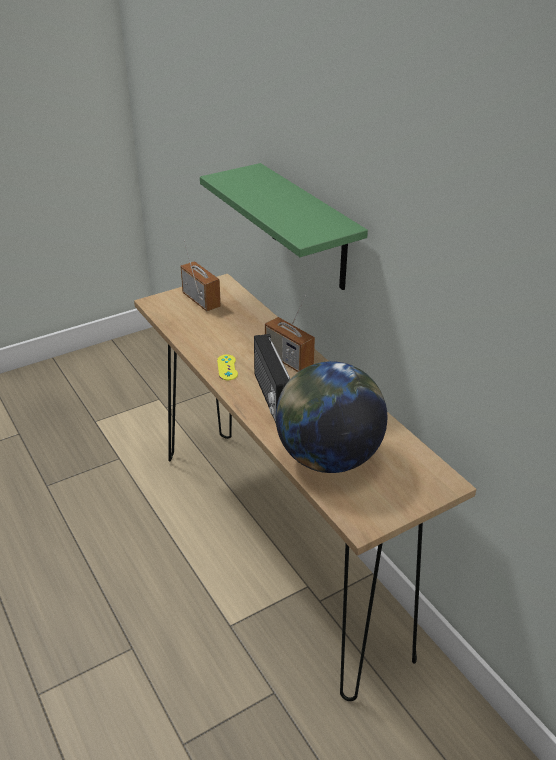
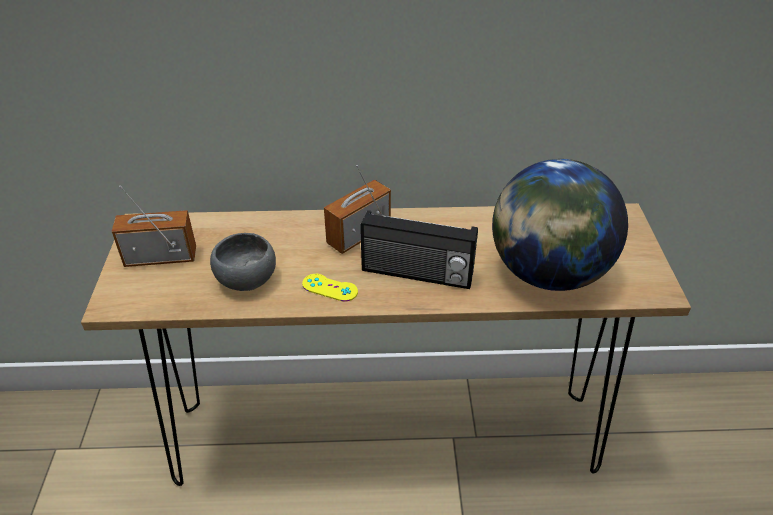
camera: 60 degrees left, 5 degrees up
green shelf [200,163,368,290] -> none
radio [265,295,315,372] -> radio turned 150 degrees clockwise [324,165,391,254]
none -> grey bowl [210,233,276,291]

